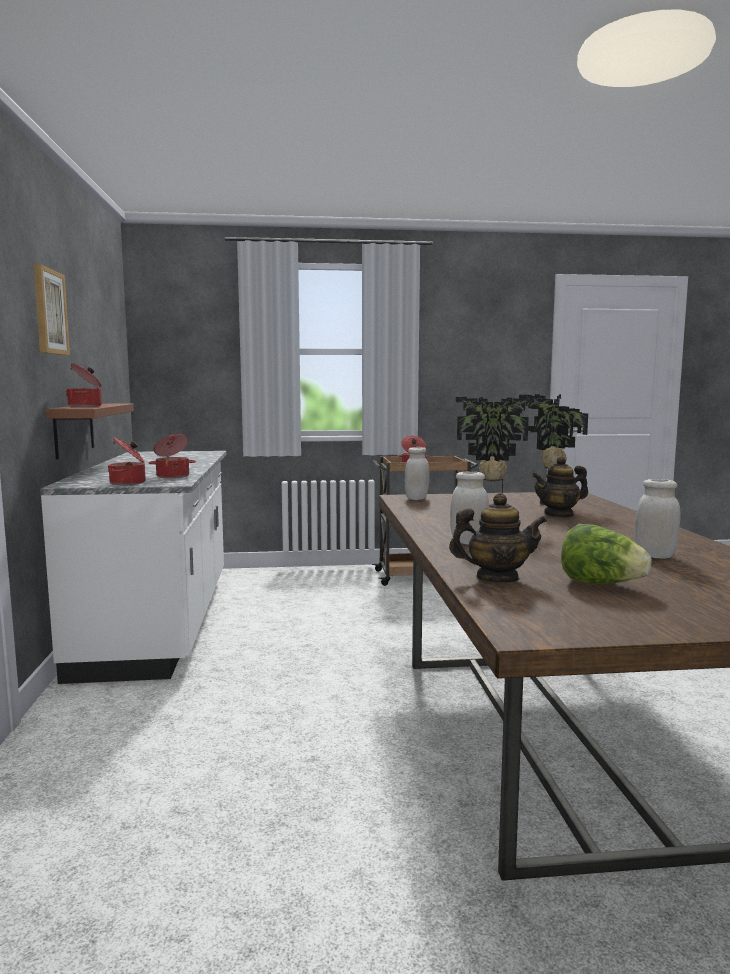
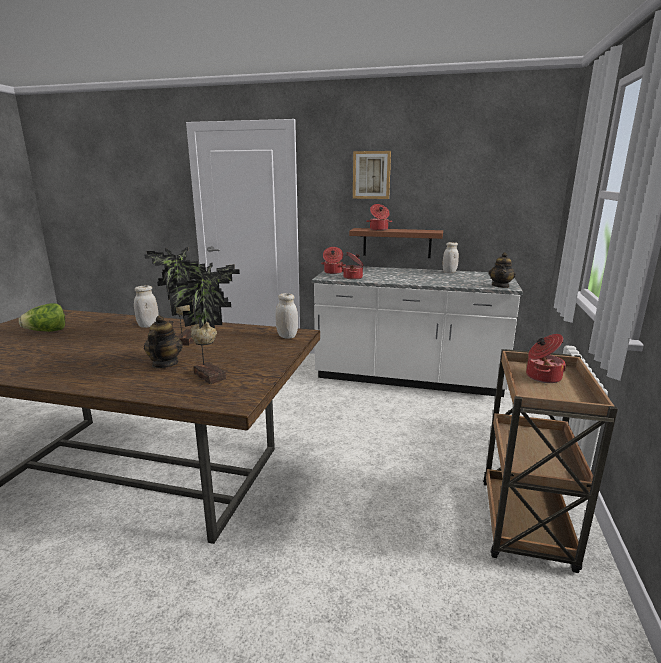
camera: 110 degrees right, 10 degrees up
teapot [449,493,547,583] -> teapot moved to [489,252,516,288]
white jar [635,479,681,559] -> white jar moved to [443,242,459,273]

